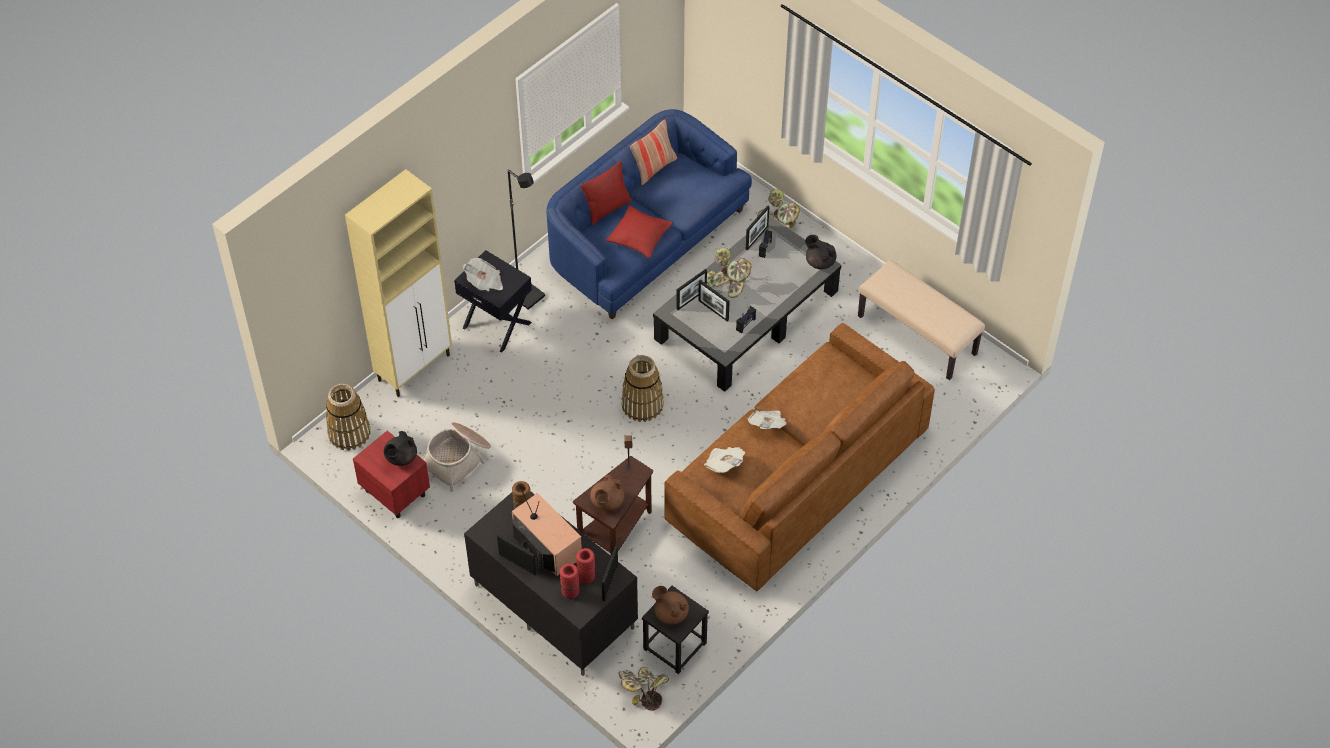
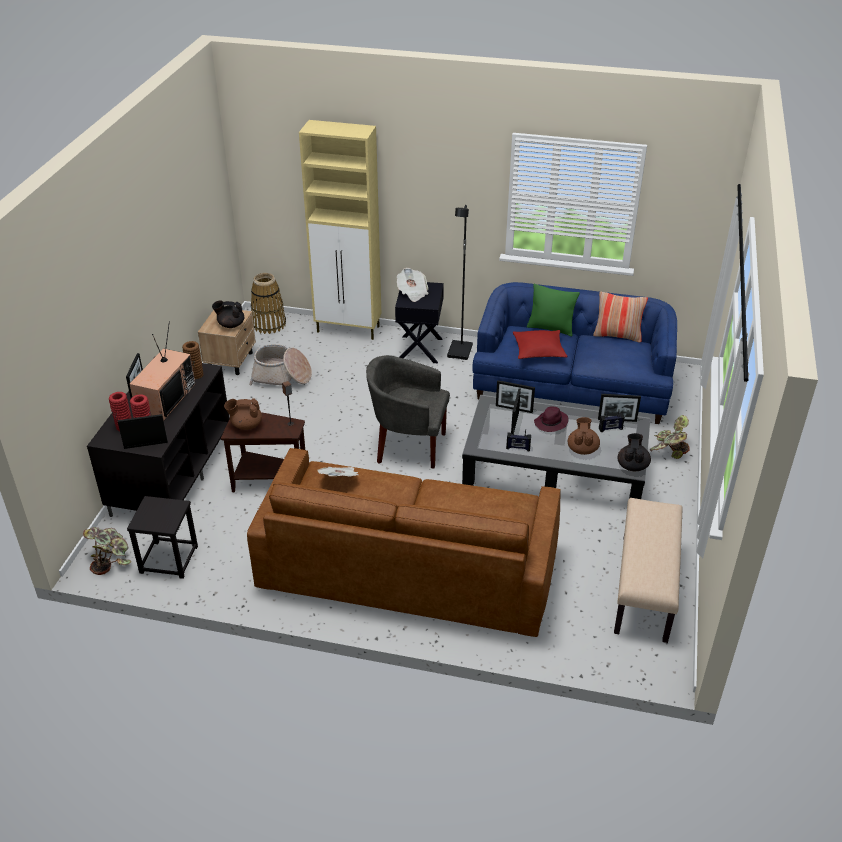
camera: 60 degrees right, 15 degrees down
red nightstand [353,431,430,518] -> beige nightstand [198,310,256,375]
red pillow [580,161,632,226] -> green pillow [527,284,580,336]
basket [621,355,664,422] -> grey armchair [366,355,450,469]
brown teapot [652,586,689,625] -> brown teapot moved to [568,417,600,455]
potted plant [707,247,752,298] -> purple hat [534,406,569,432]
newspaper [748,410,787,429] -> none

